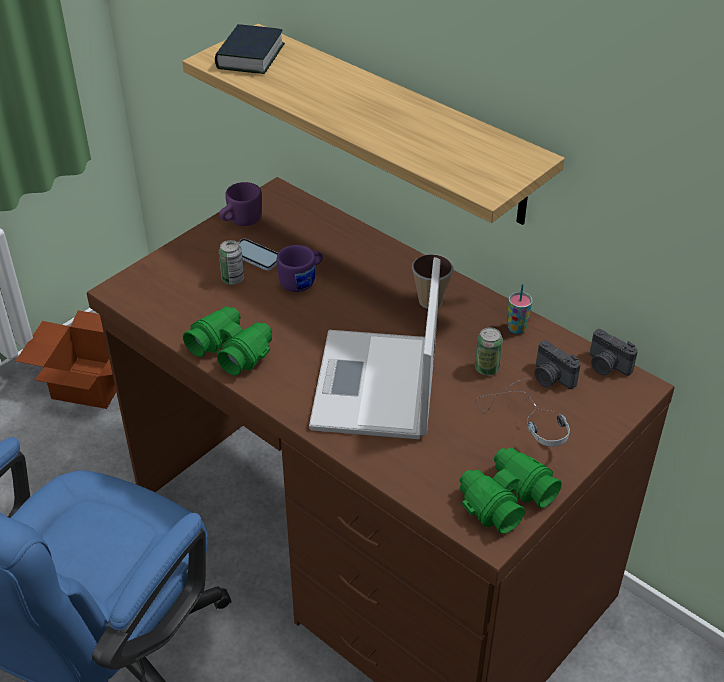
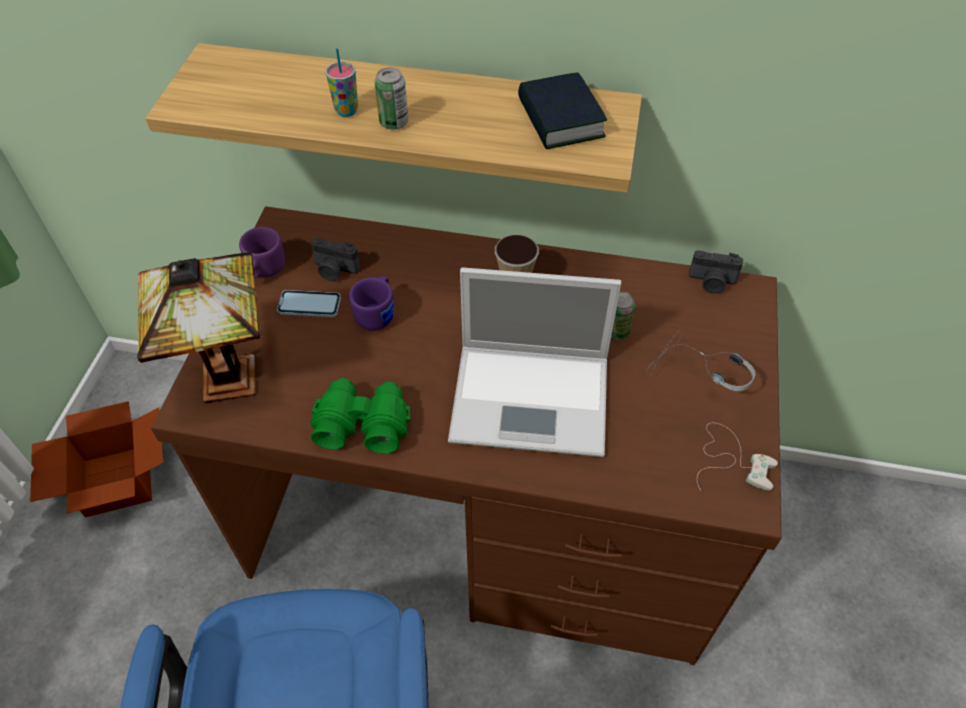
camera: 30 degrees left, 10 degrees up
book [215,24,285,74] -> book moved to [518,72,607,149]
can [219,240,244,285] -> can moved to [375,67,408,130]
laptop [309,257,441,439] -> laptop turned 60 degrees counterclockwise [448,267,621,457]
green binoculars [459,448,562,534] -> white game controller [697,423,778,491]
cup [507,284,533,334] -> cup moved to [326,48,358,117]
camera [535,340,581,389] -> camera moved to [311,238,360,281]
none -> table lamp [137,252,260,403]

